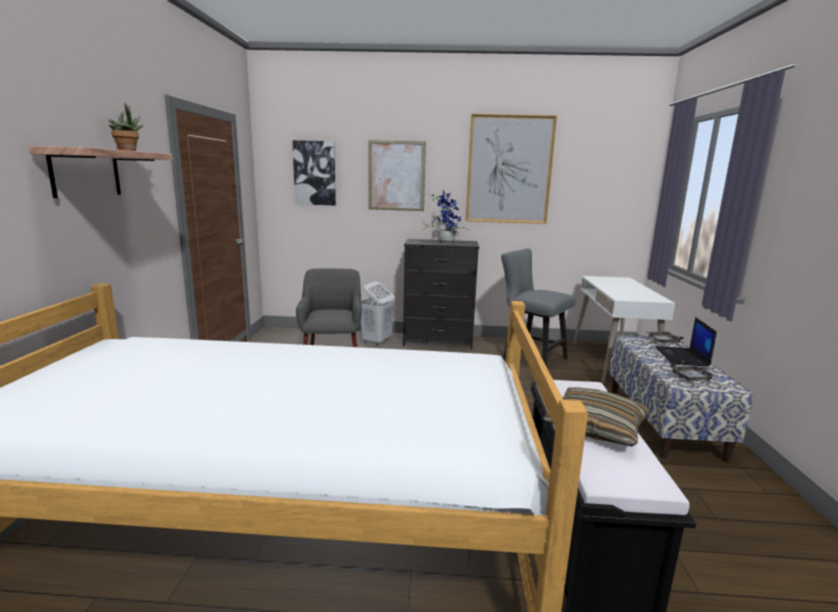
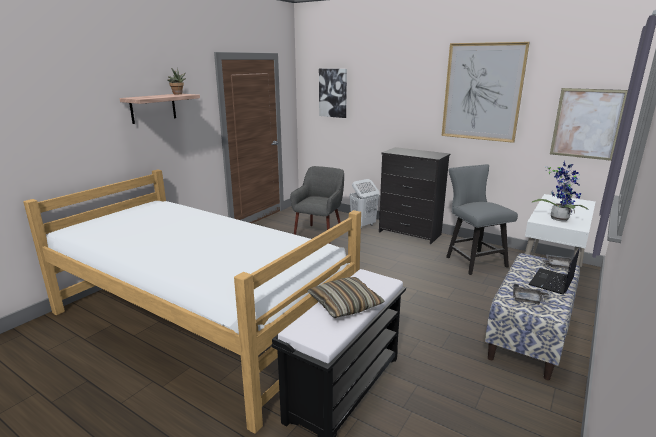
camera: 30 degrees right, 5 degrees up
picture [368,140,426,211] -> picture moved to [550,88,628,161]
potted plant [422,189,468,244] -> potted plant moved to [532,161,589,221]

